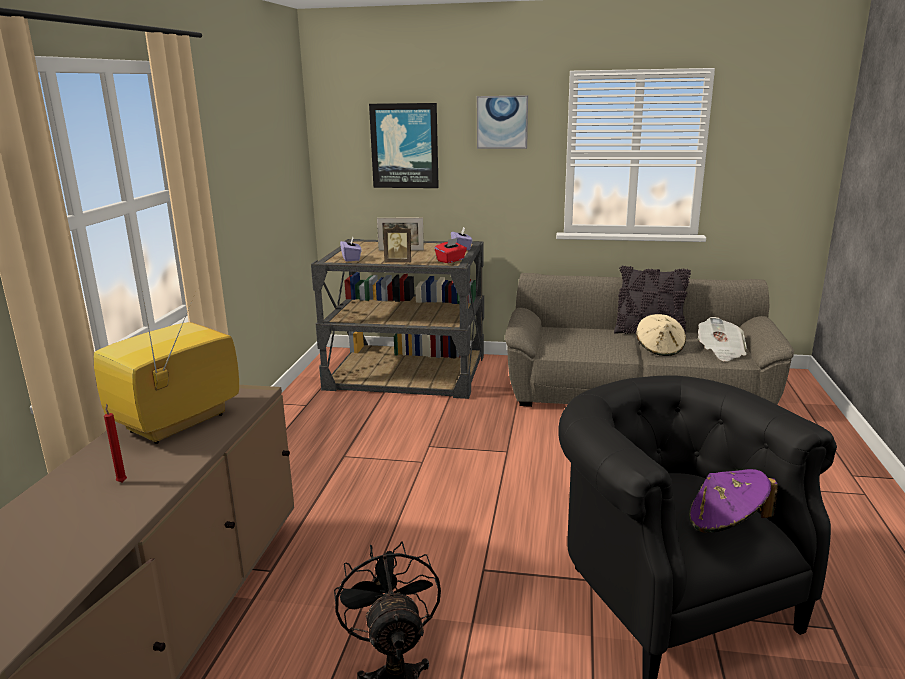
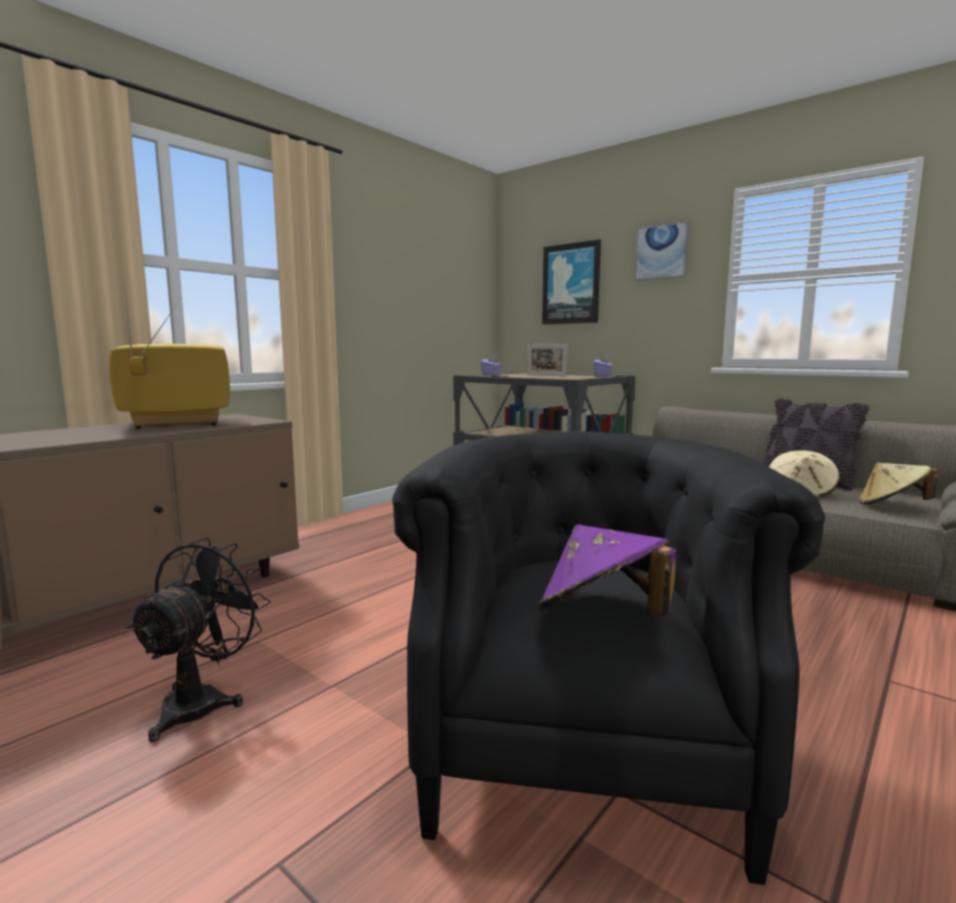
camera: 30 degrees right, 10 degrees down
red candle [104,404,127,482] -> none
picture frame [384,225,411,263] -> none
red tissue box [435,238,467,263] -> none
newspaper [698,317,747,361] -> beige hat [859,463,938,505]

